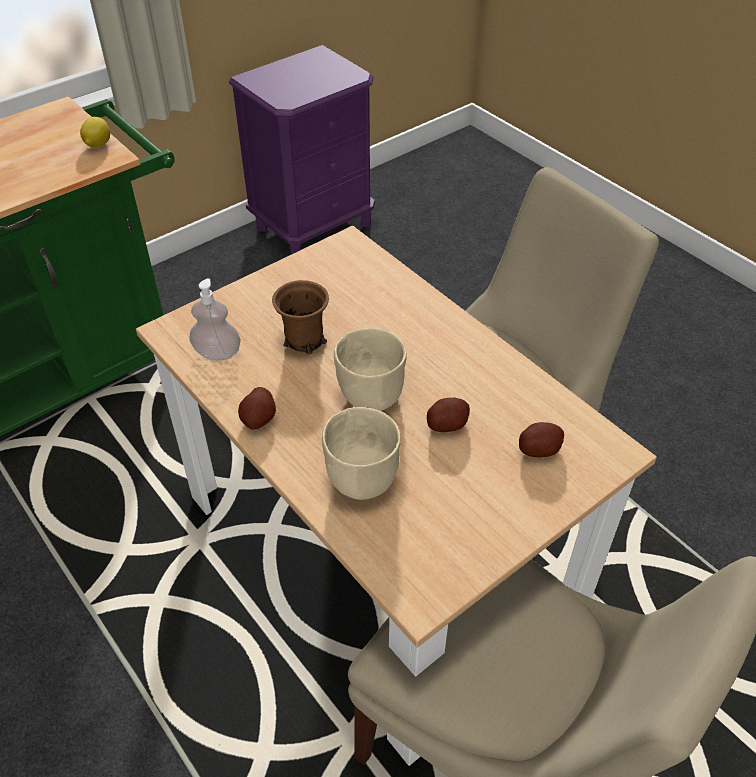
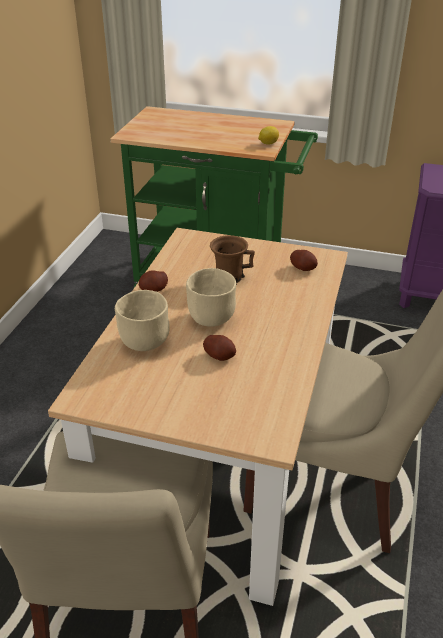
camera: 55 degrees right, 10 degrees down
soap dispenser [189,279,241,361] -> none
potato [519,422,564,457] -> potato moved to [290,250,318,271]

